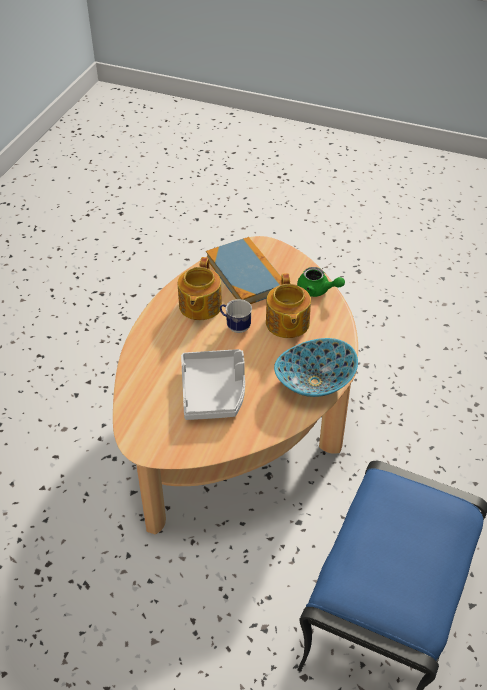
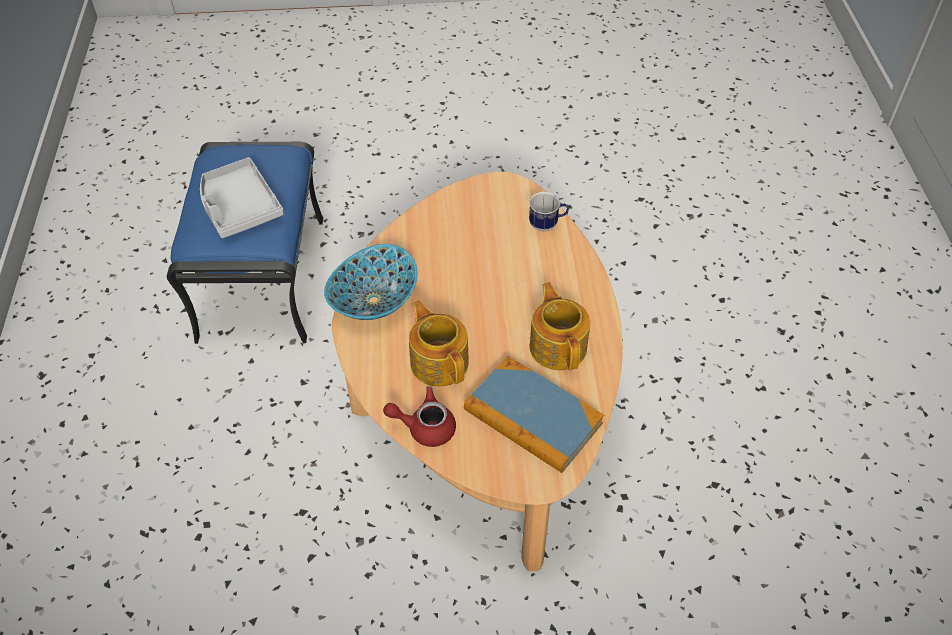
camera: 155 degrees right, 5 degrees up
grey tray [181,349,245,420] -> grey tray moved to [200,157,284,238]
mug [220,299,252,333] -> mug moved to [529,192,569,231]
green teapot [297,267,345,297] -> red teapot [383,387,456,447]

